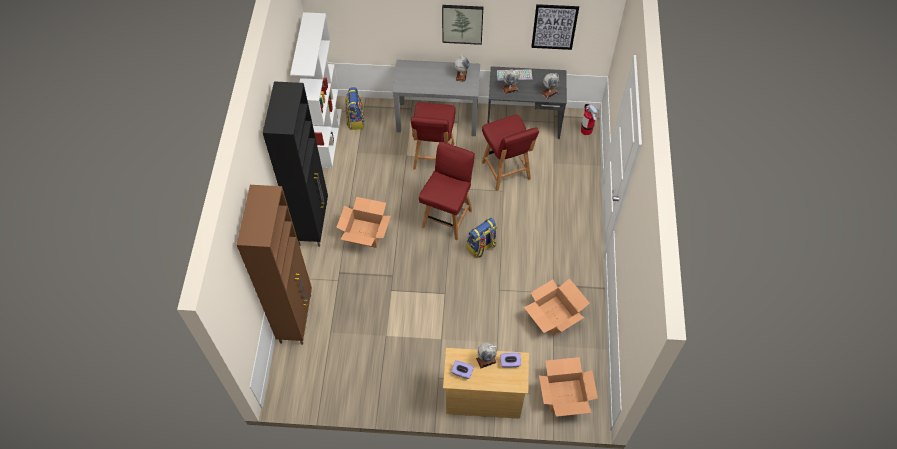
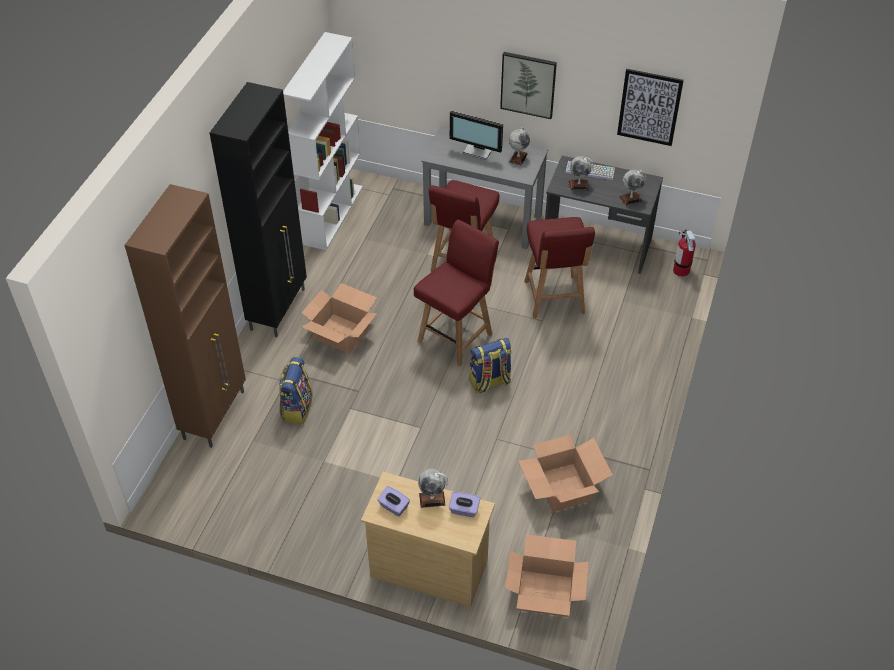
camera: 15 degrees right, 10 degrees down
backpack [345,87,365,130] -> backpack moved to [279,357,313,424]
none -> monitor [450,111,503,160]

